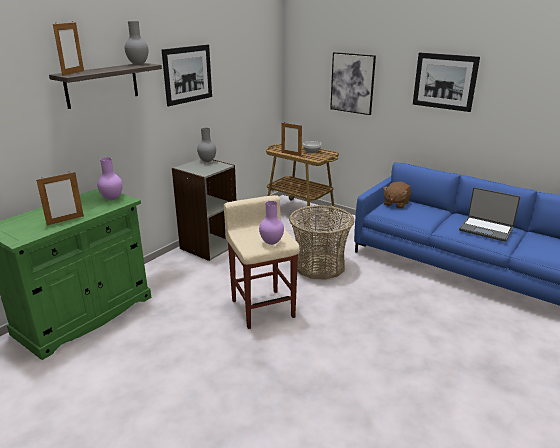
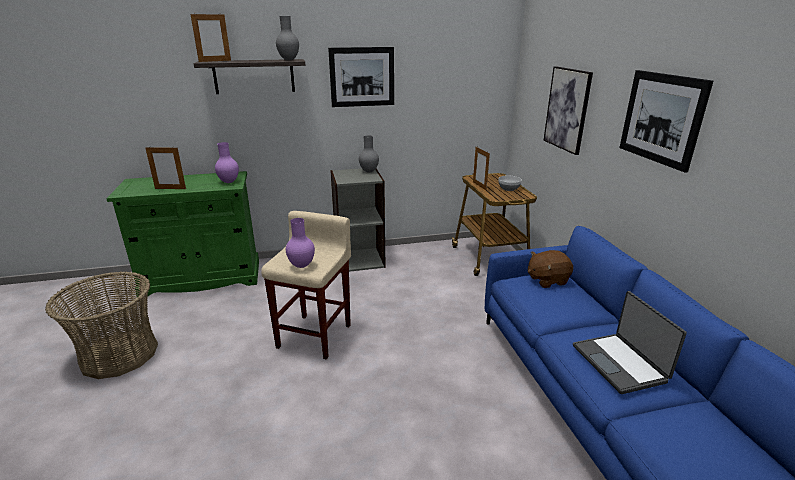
camera: 40 degrees right, 0 degrees up
basket [289,205,354,280] -> basket moved to [45,272,158,379]

